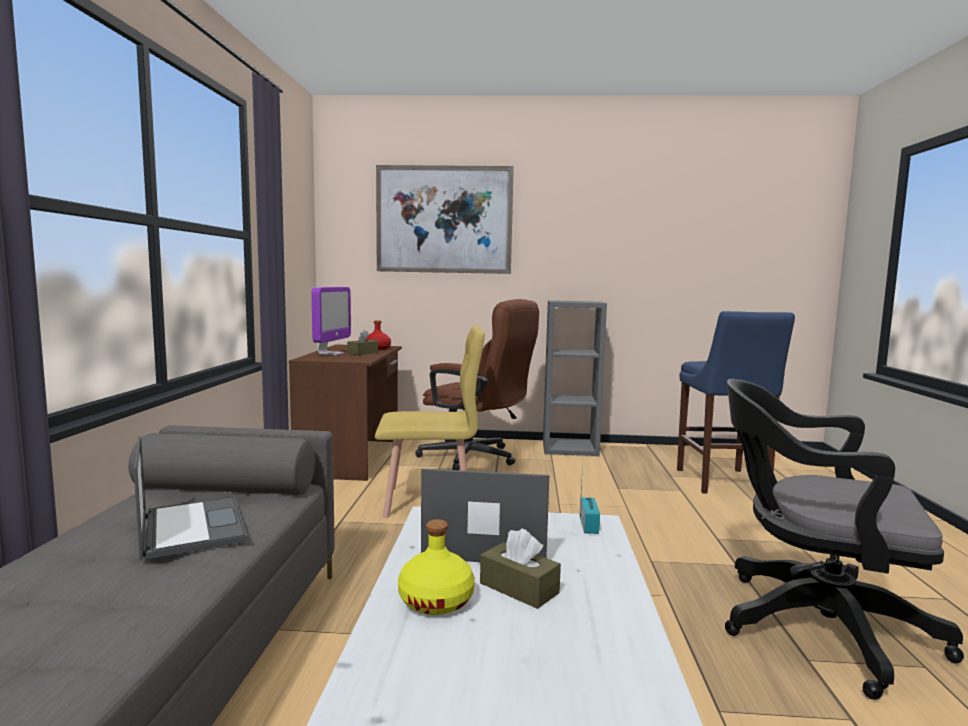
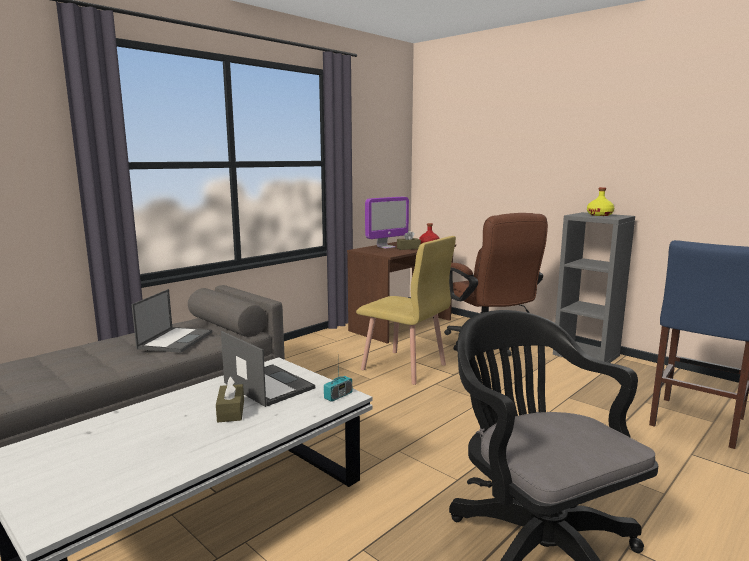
camera: 40 degrees right, 5 degrees up
picture [376,165,514,274] -> none
yellow bottle [398,519,475,615] -> yellow bottle moved to [587,187,614,216]

